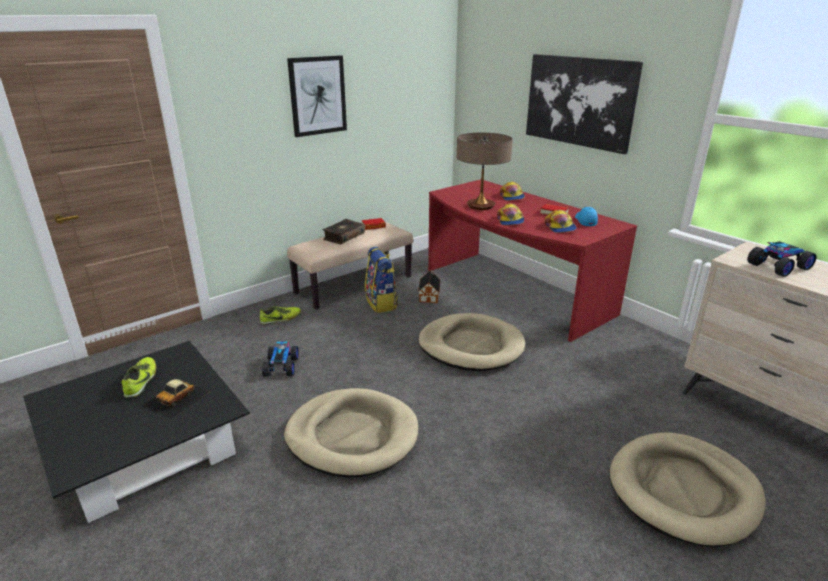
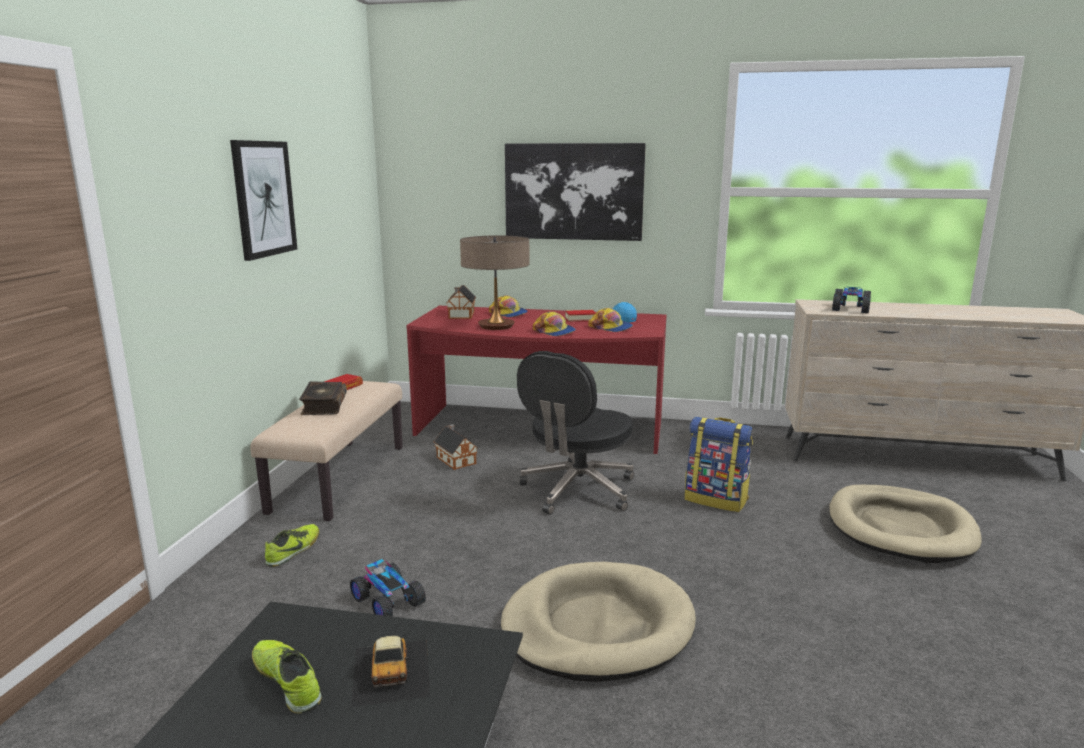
camera: 40 degrees left, 10 degrees down
backpack [365,247,398,313] -> backpack moved to [685,417,753,512]
beige dog bed [418,313,525,371] -> black office chair [517,351,634,515]
none -> toy house [446,285,476,319]

